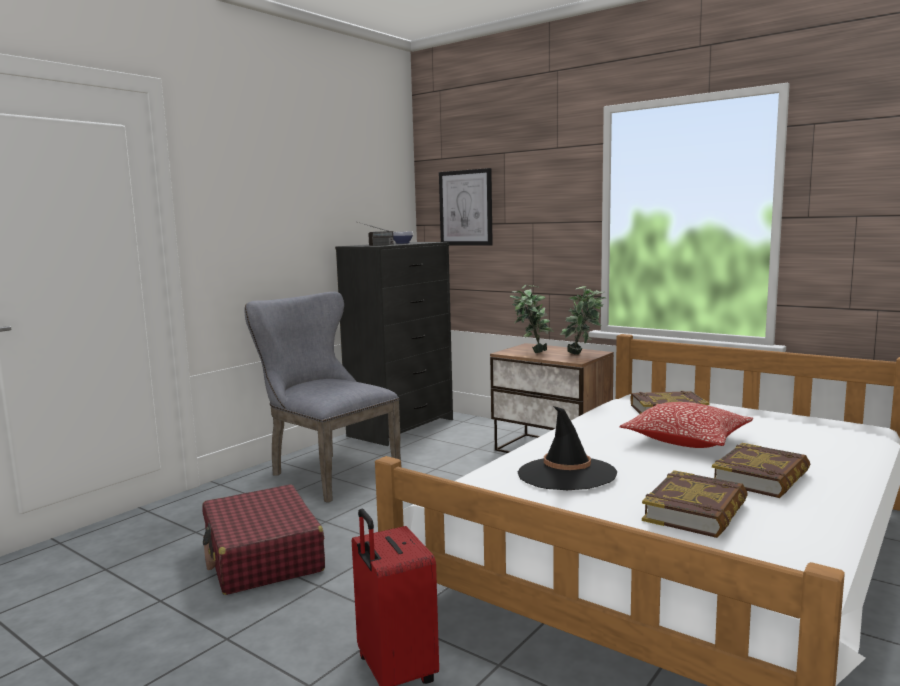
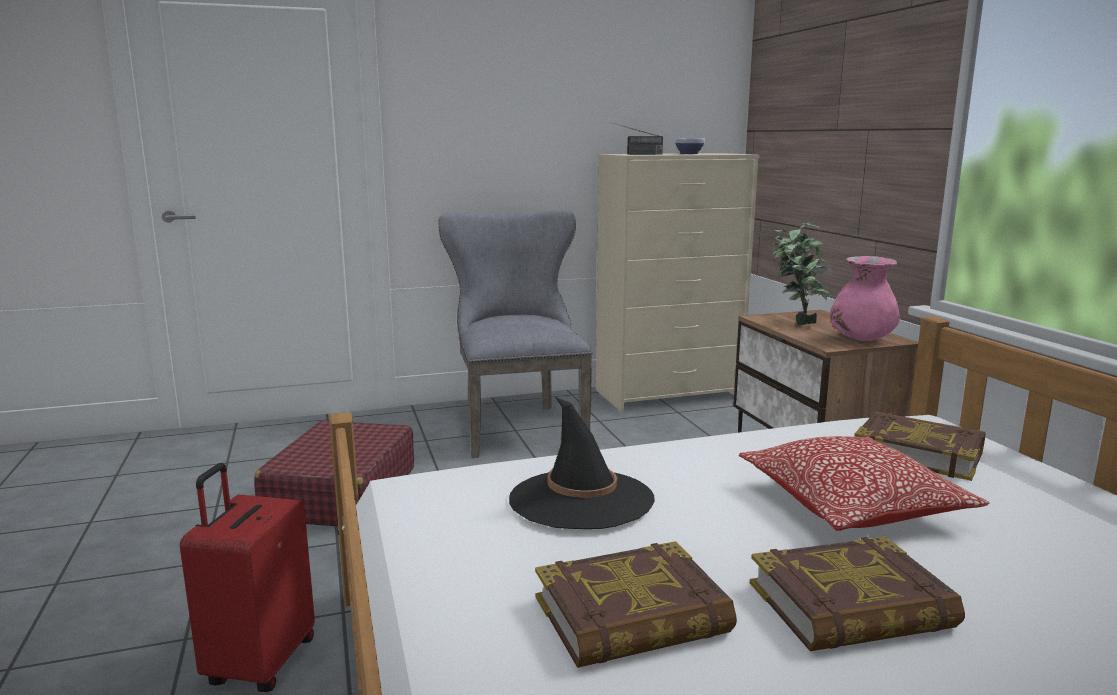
camera: 35 degrees right, 5 degrees up
black dresser [335,242,453,446] -> beige dresser [596,153,760,412]
picture [439,168,493,246] -> none
potted plant [560,286,606,355] -> pink vase [830,256,900,341]

